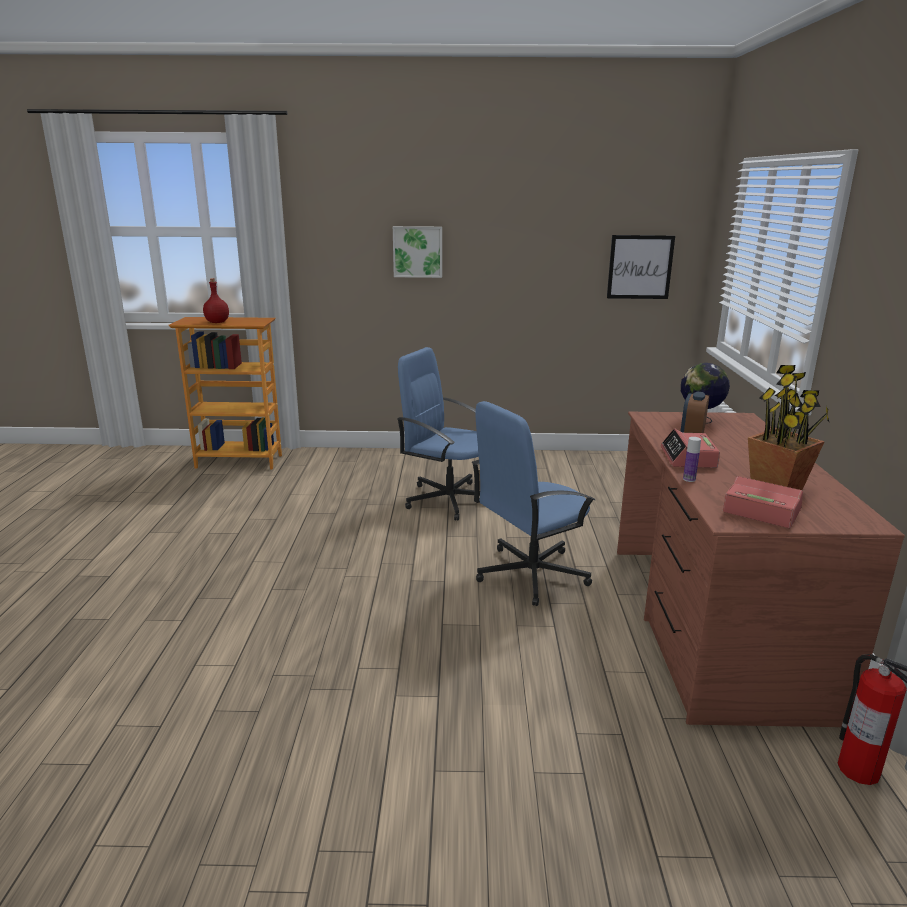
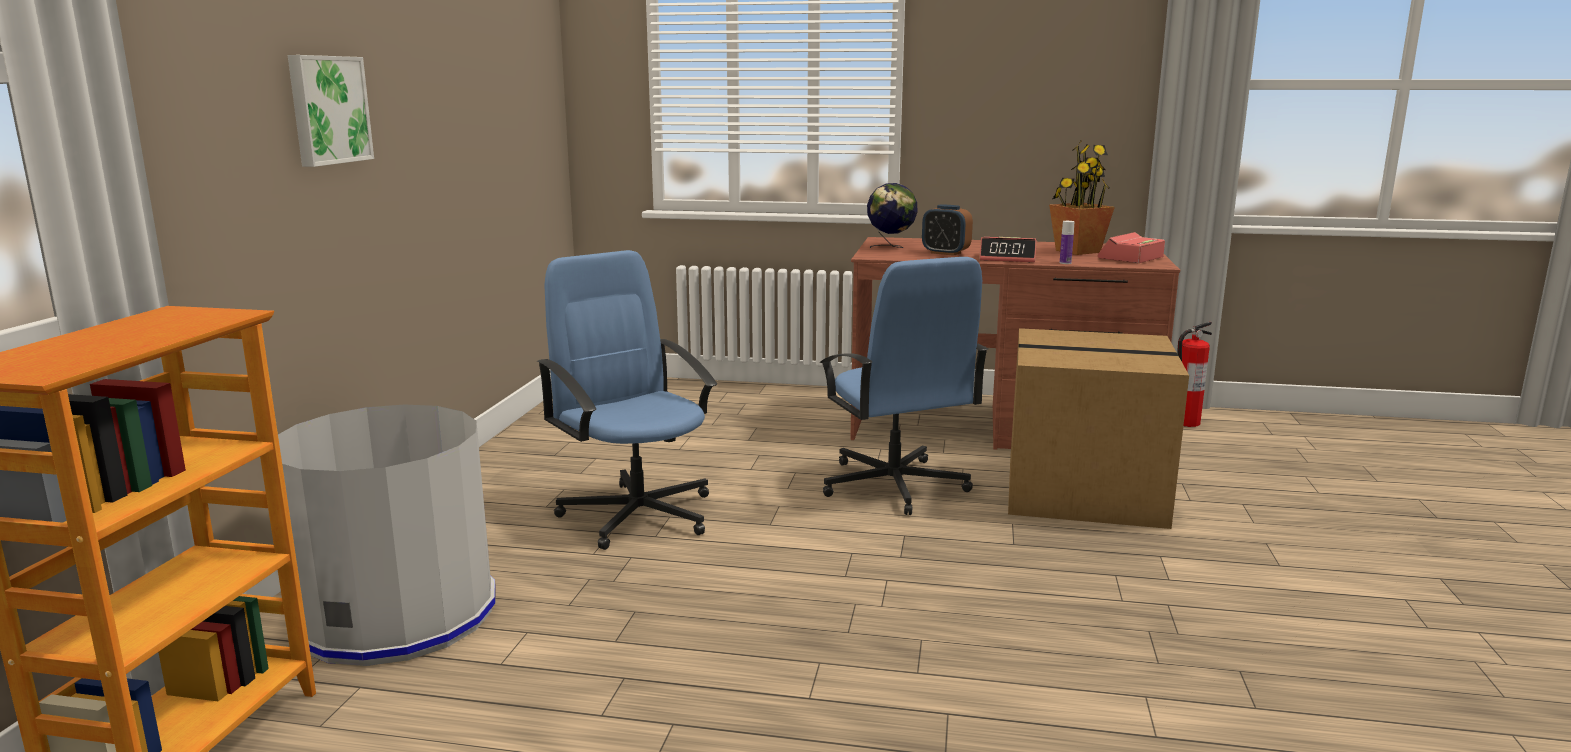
camera: 80 degrees left, 5 degrees down
red bottle [203,278,229,323] -> none
blue office chair [397,347,480,521] -> blue office chair turned 105 degrees clockwise [537,250,717,550]
picture [607,235,675,299] -> none
none -> grey trash can [278,404,496,666]
none -> cardboard box [1008,328,1189,529]

